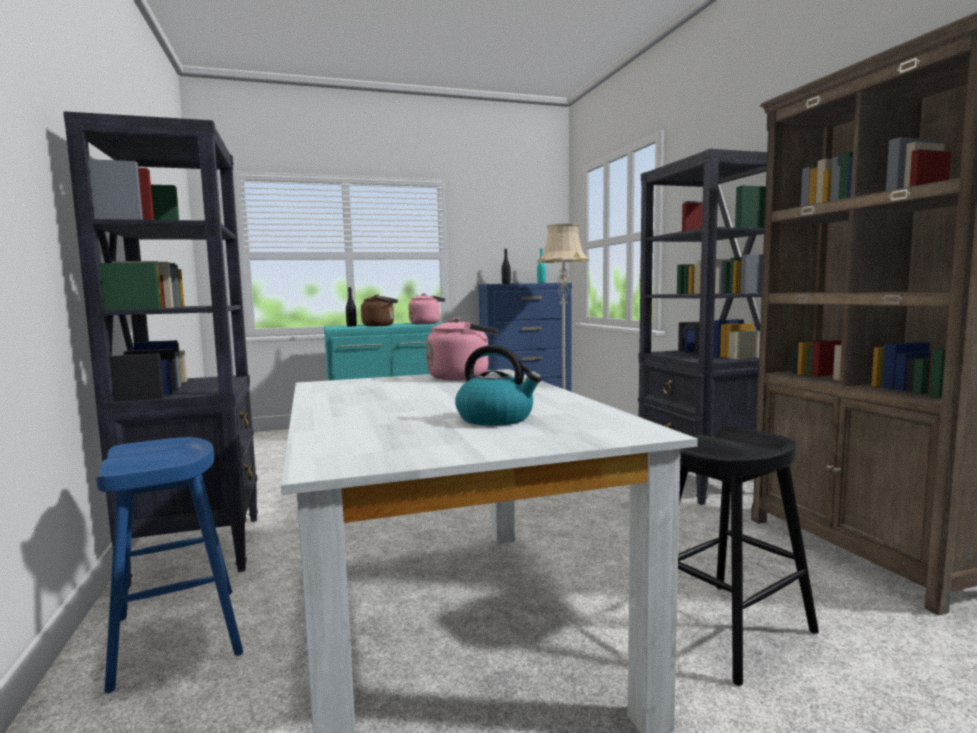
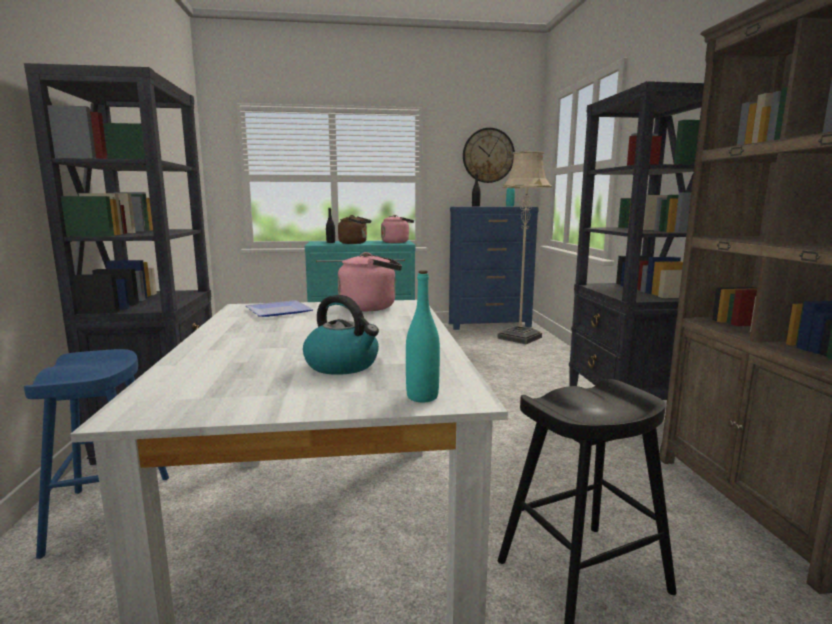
camera: 10 degrees right, 5 degrees up
none -> plate [246,300,314,317]
none -> turquoise bottle [406,270,440,402]
none -> wall clock [463,128,515,183]

